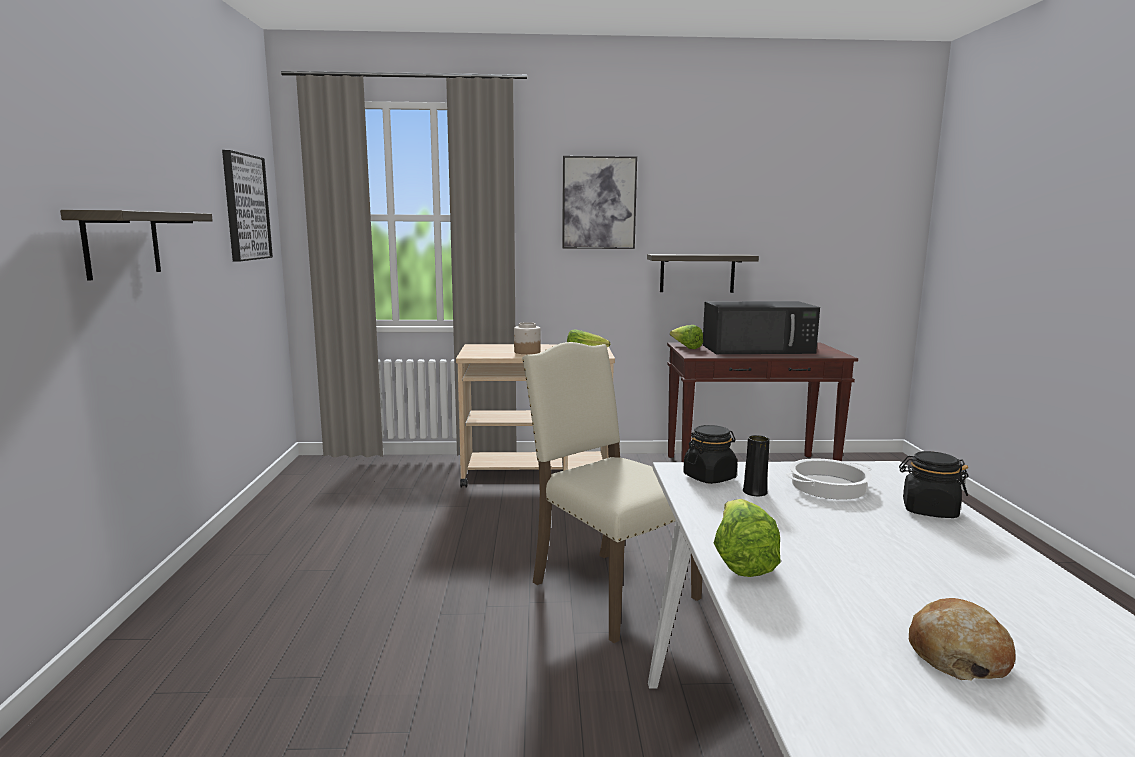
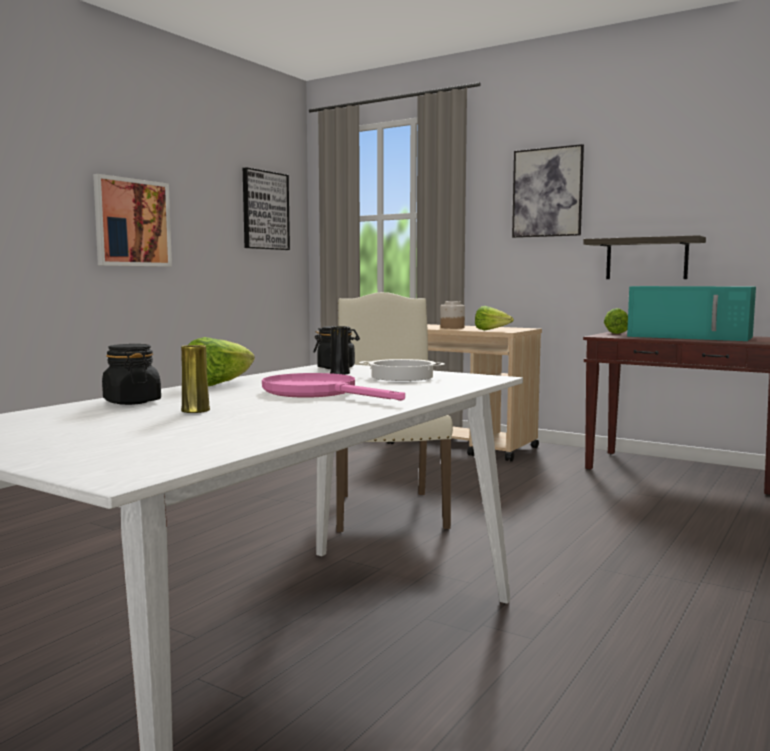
camera: 35 degrees right, 5 degrees down
shelf [60,210,213,281] -> picture [93,174,172,267]
black microwave [703,301,820,354] -> turquoise microwave [627,286,756,341]
black jar [899,451,969,518] -> black jar moved to [102,344,161,405]
bread [909,598,1016,680] -> yellow vase [181,345,210,413]
none -> pink frying pan [262,373,405,401]

